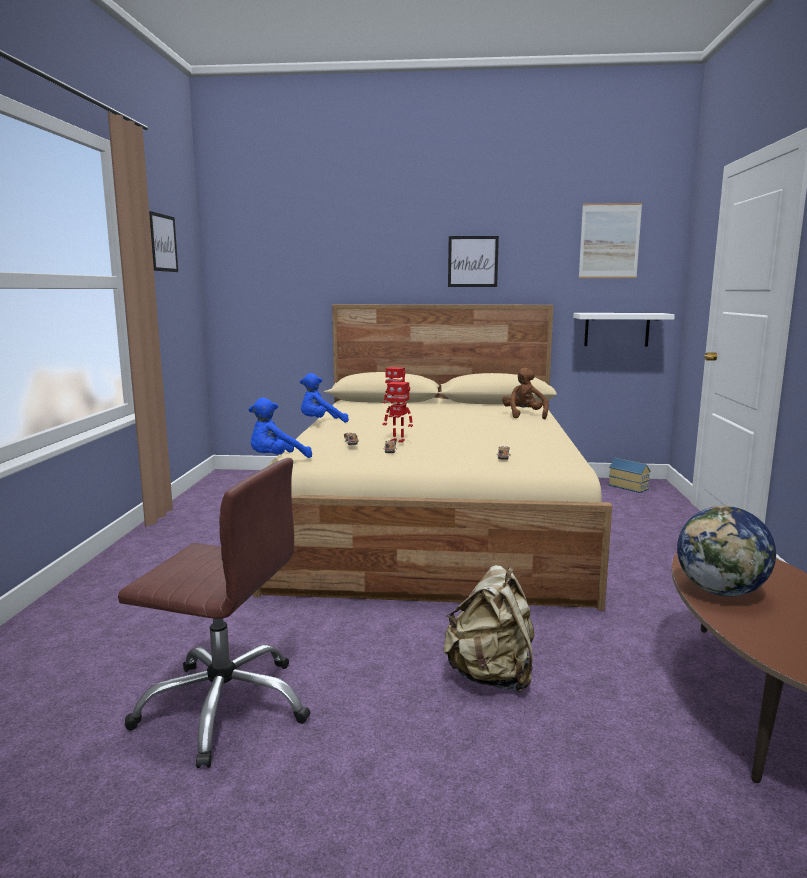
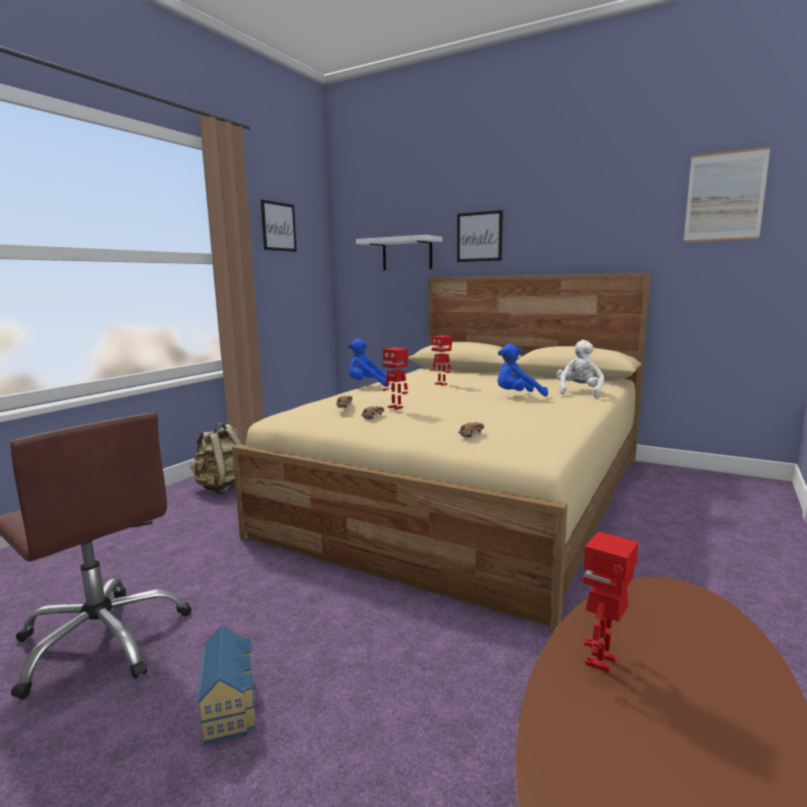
camera: 25 degrees right, 0 degrees up
blue plush toy [249,398,312,458] -> blue plush toy moved to [497,344,548,396]
beige backpack [443,565,534,693] -> beige backpack moved to [190,423,243,495]
picture [448,236,499,287] -> picture moved to [457,210,503,262]
brown plush toy [502,367,548,419] -> white plush toy [557,340,604,398]
white shelf [573,313,675,347] -> white shelf moved to [356,235,442,270]
toy house [608,458,650,493] -> toy house moved to [197,625,256,744]
globe [677,506,776,596] -> toy robot [582,531,638,672]

